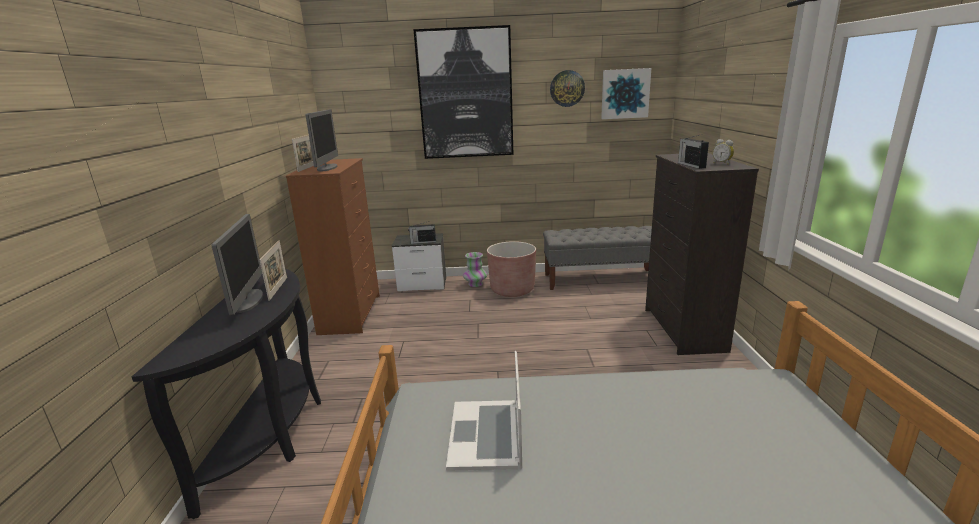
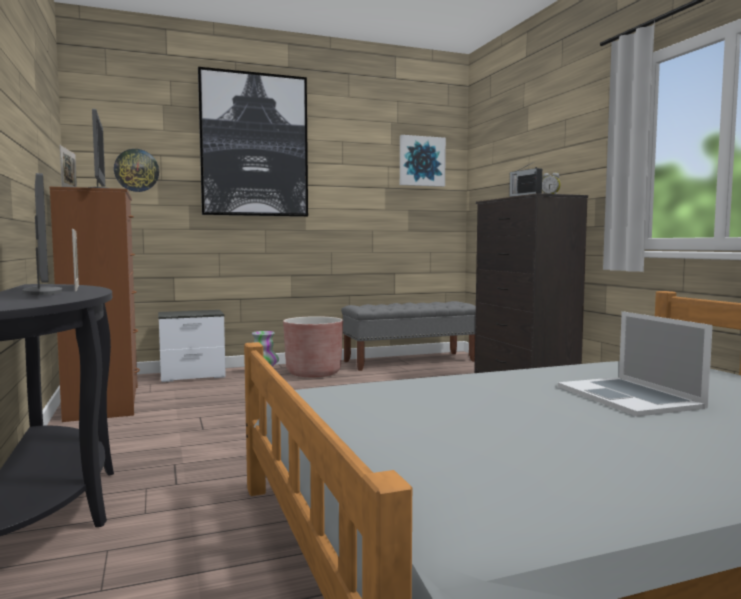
camera: 20 degrees left, 15 degrees down
radio [408,222,436,244] -> none
laptop [446,351,522,471] -> laptop moved to [558,311,713,417]
wall clock [550,70,585,107] -> wall clock moved to [114,149,159,192]

